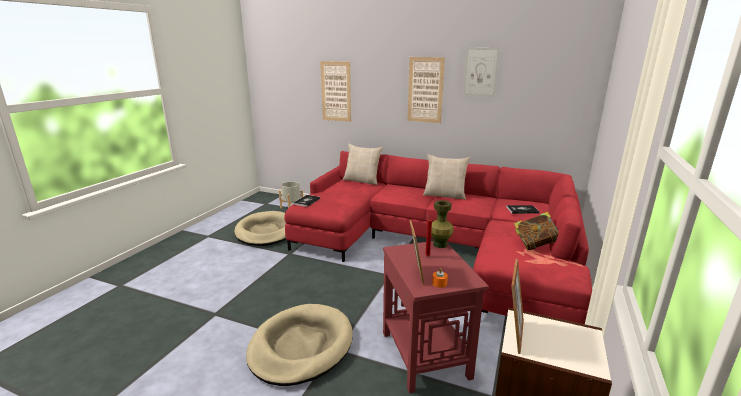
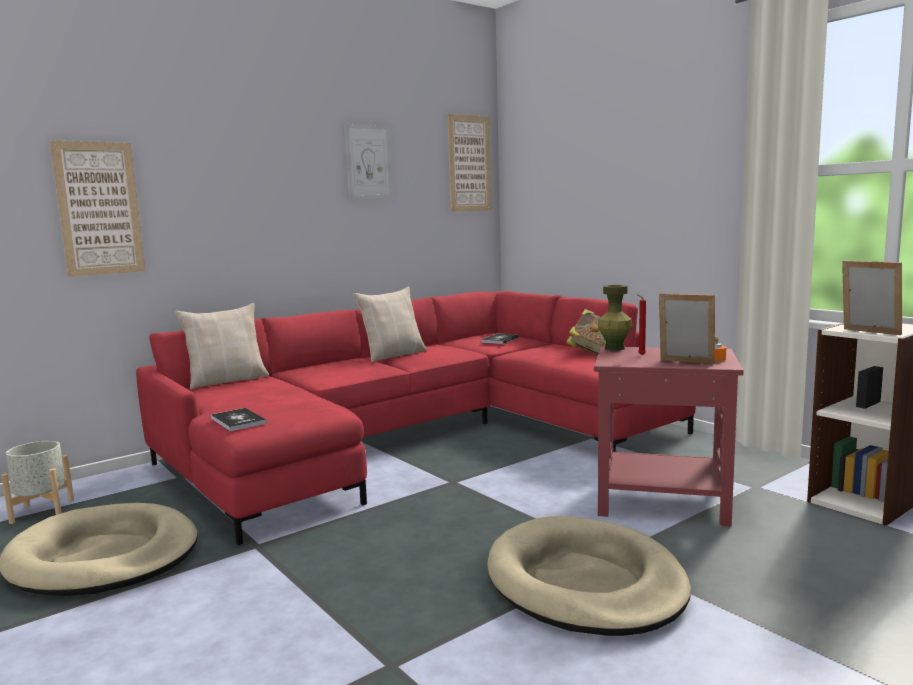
camera: 60 degrees left, 10 degrees down
picture [407,57,445,123] -> picture moved to [447,114,491,212]

